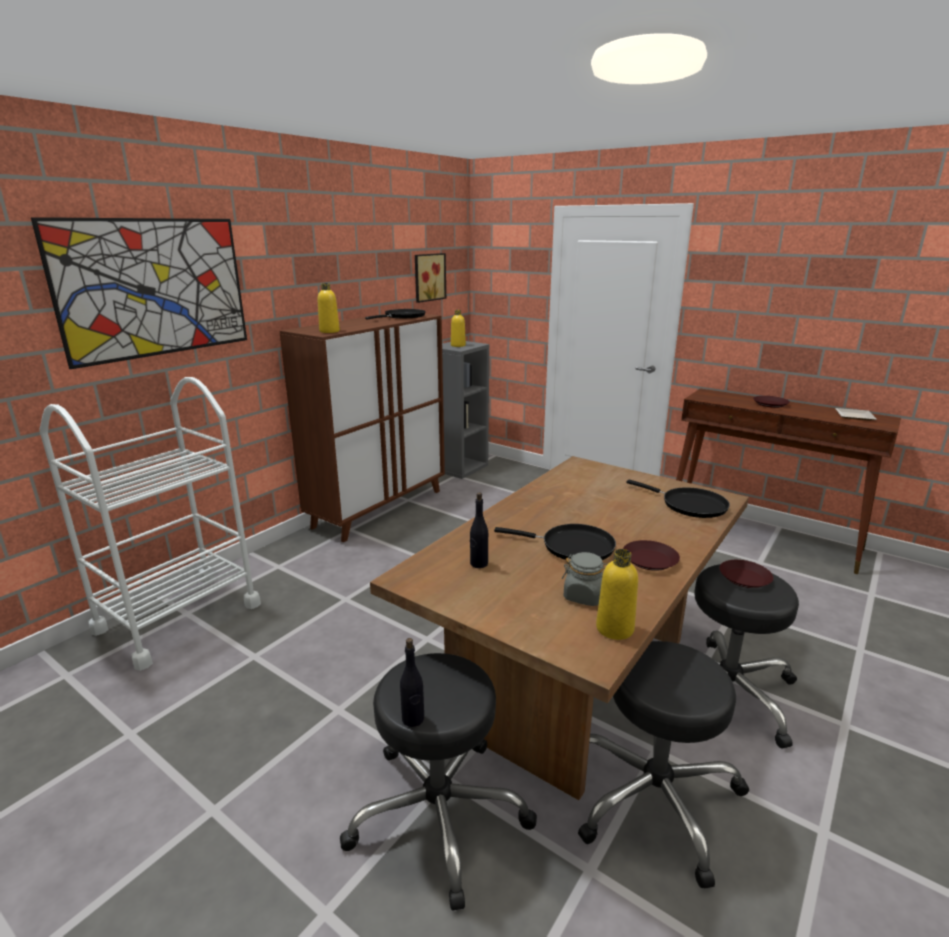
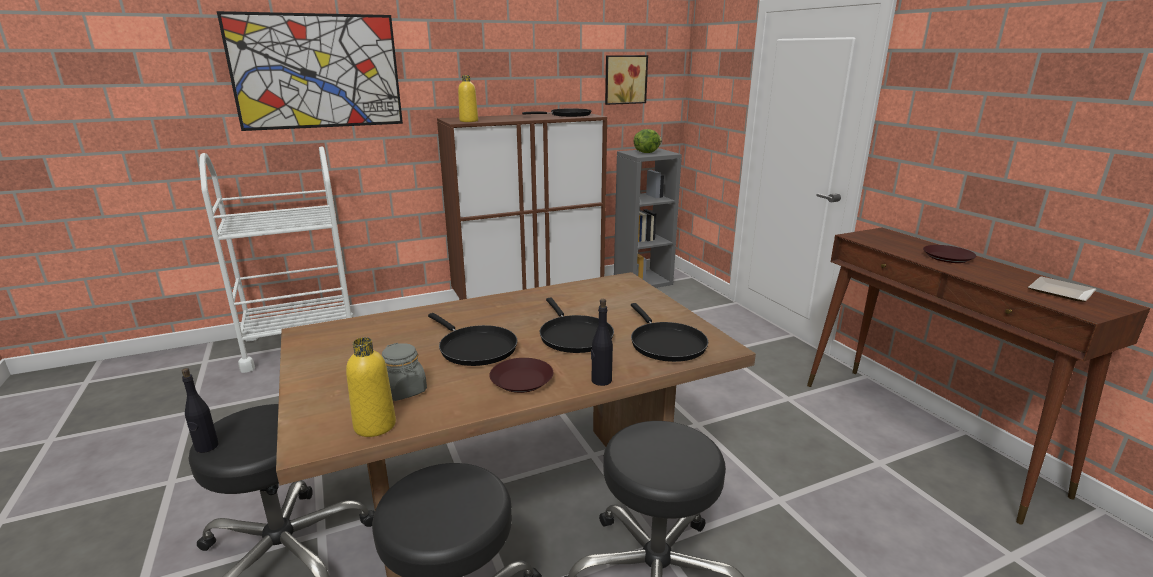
camera: 30 degrees right, 0 degrees up
yellow bottle [451,310,466,347] -> lettuce [634,129,662,153]
black bottle [470,492,488,568] -> black bottle moved to [591,299,613,386]
brown plate [719,560,773,588] -> none
none -> black frying pan [540,298,614,353]

